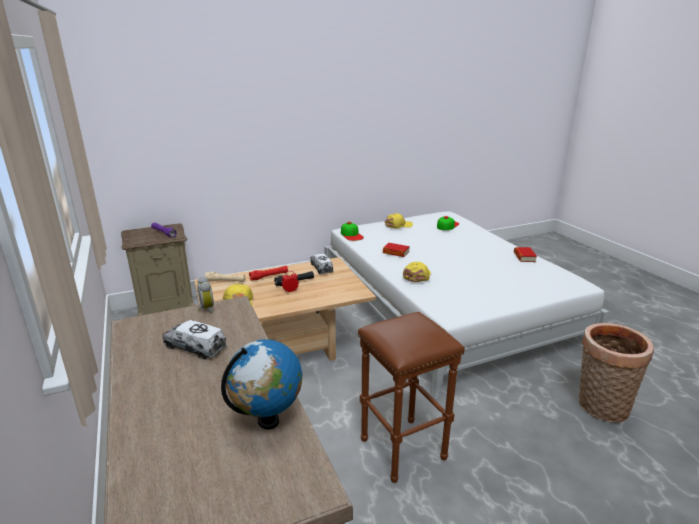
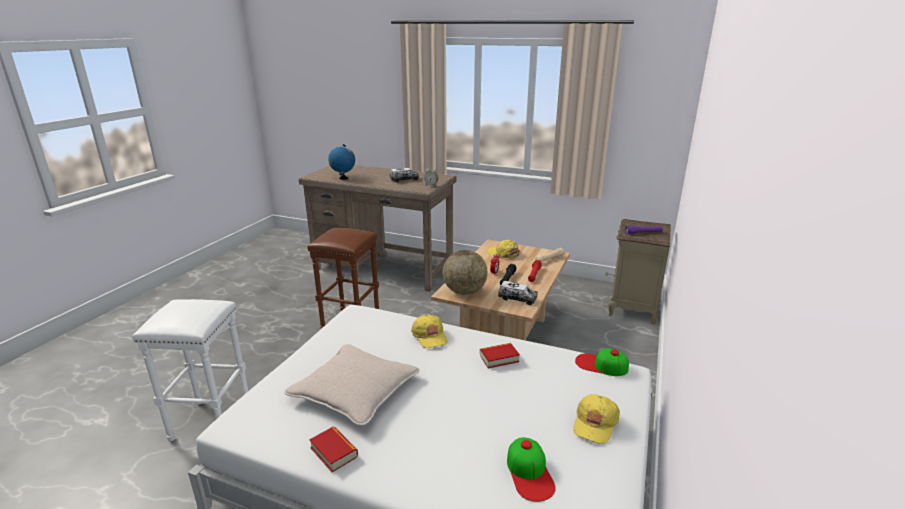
camera: 135 degrees right, 0 degrees up
basket [579,323,654,423] -> white stool [132,299,248,442]
none -> beige pillow [284,344,419,426]
none -> globe [443,250,487,295]

